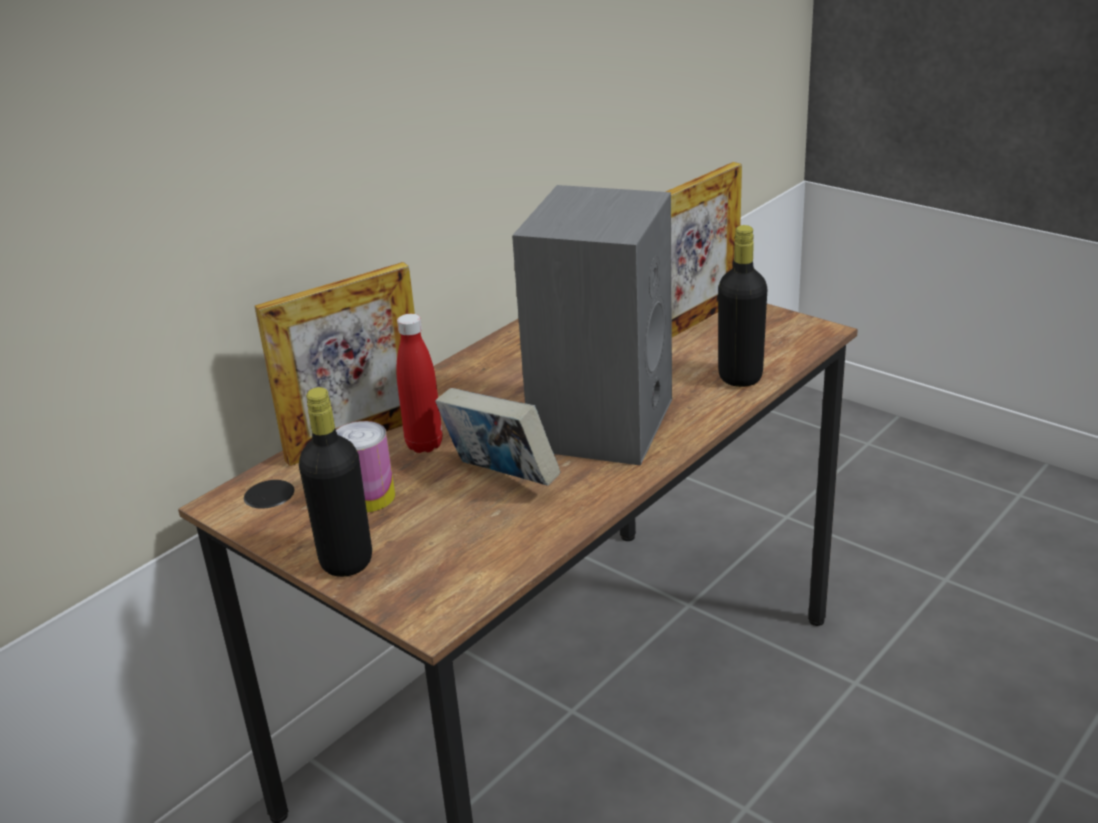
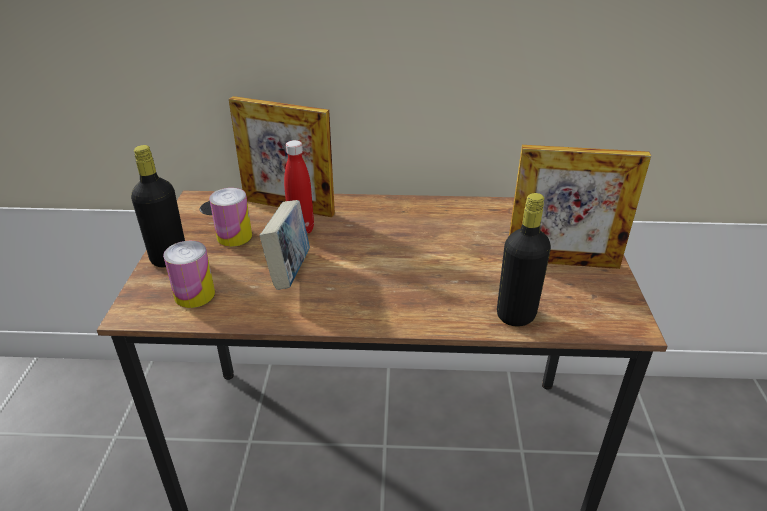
camera: 50 degrees right, 5 degrees up
grey speaker [512,185,672,466] -> none
none -> can [163,241,215,308]

